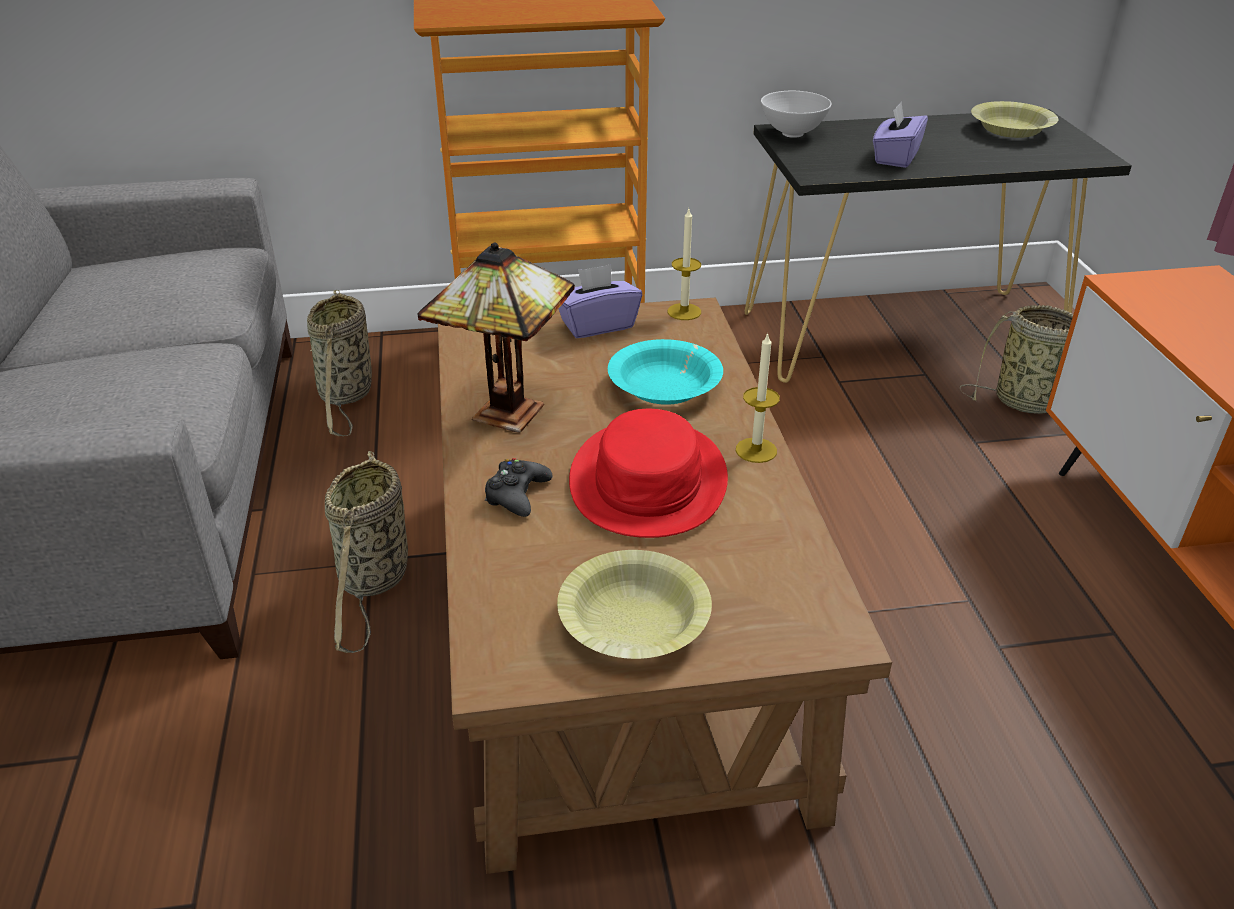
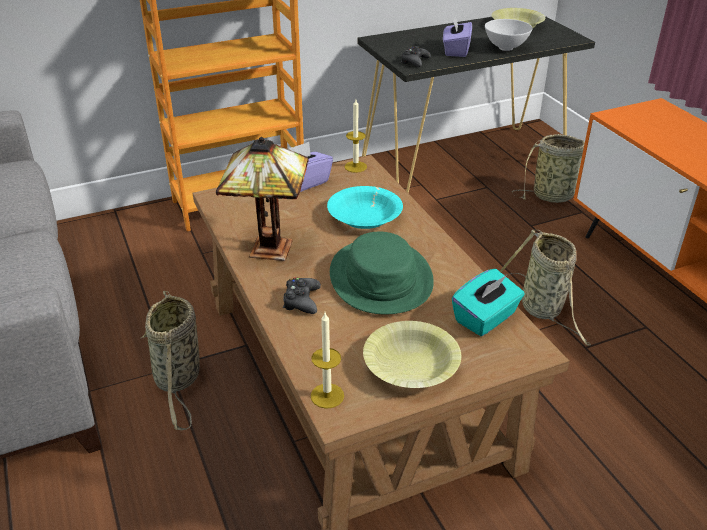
camera: 15 degrees left, 0 degrees up
basket [307,290,372,436] -> basket moved to [500,230,591,346]
red hat [569,409,728,538] -> green hat [330,232,434,314]
candle [736,332,780,463] -> candle moved to [311,313,344,409]
white bowl [761,91,831,138] -> white bowl moved to [485,19,533,51]
none -> black game controller [401,46,431,67]
none -> turquoise tissue box [452,269,525,336]

